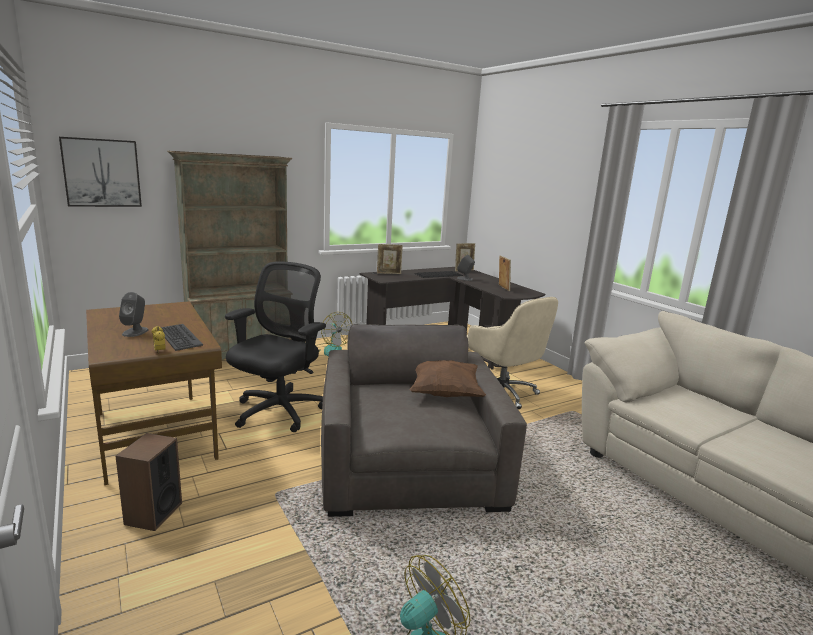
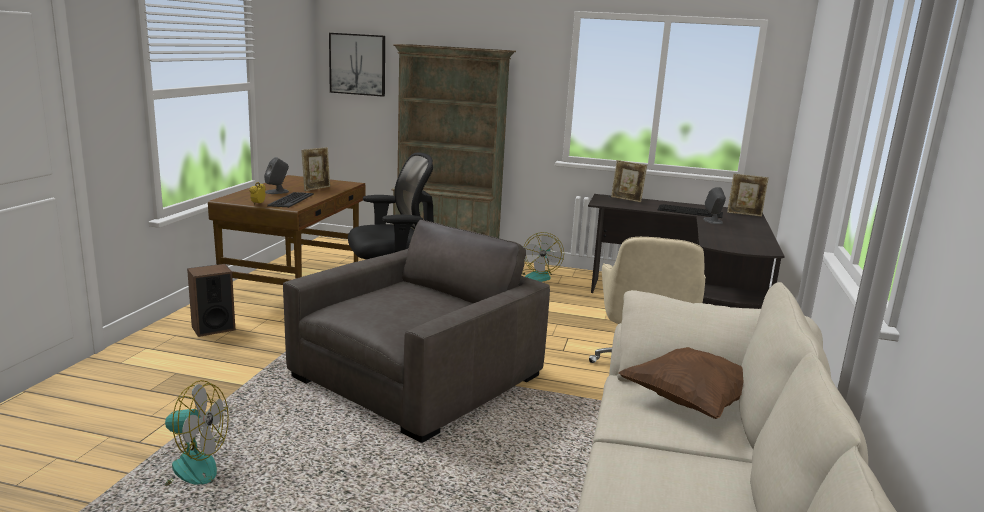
camera: 45 degrees right, 0 degrees up
brown pillow [410,360,486,397] -> brown pillow moved to [618,347,744,419]
picture frame [499,256,511,291] -> picture frame moved to [301,147,330,191]

